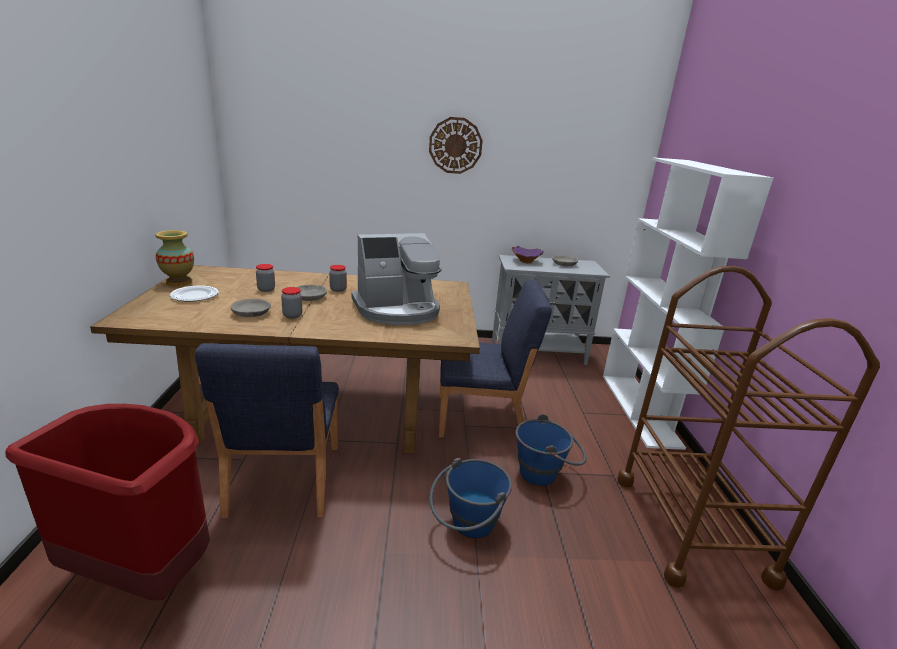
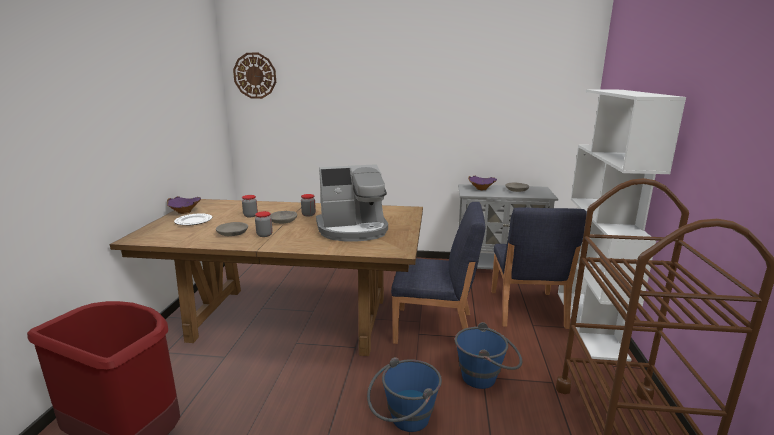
camera: 10 degrees right, 5 degrees down
vase [155,230,194,286] -> purple bowl [167,196,201,214]
blue chair [195,343,339,518] -> blue chair moved to [491,208,587,329]
wall clock [429,117,483,174] -> wall clock moved to [233,53,276,99]

